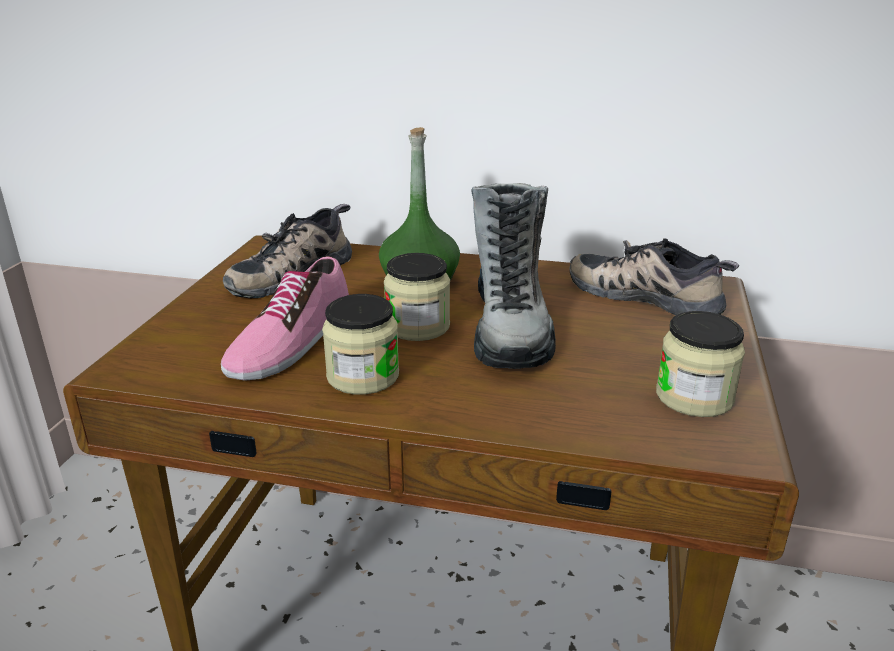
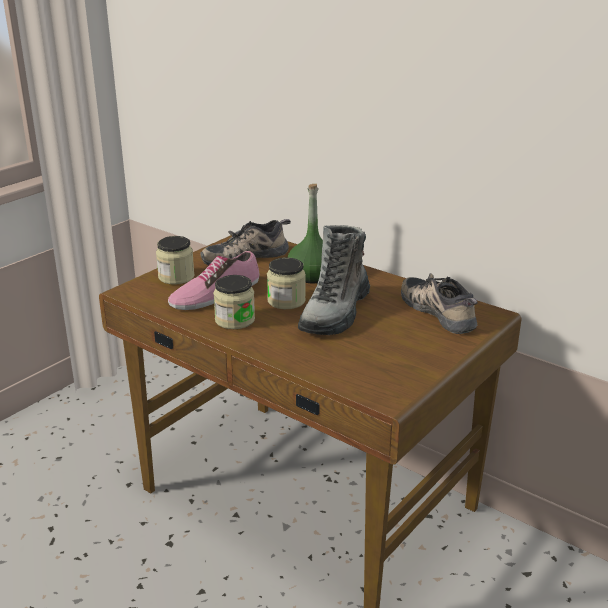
camera: 25 degrees right, 0 degrees up
jar [656,311,745,417] -> jar moved to [156,236,195,284]

